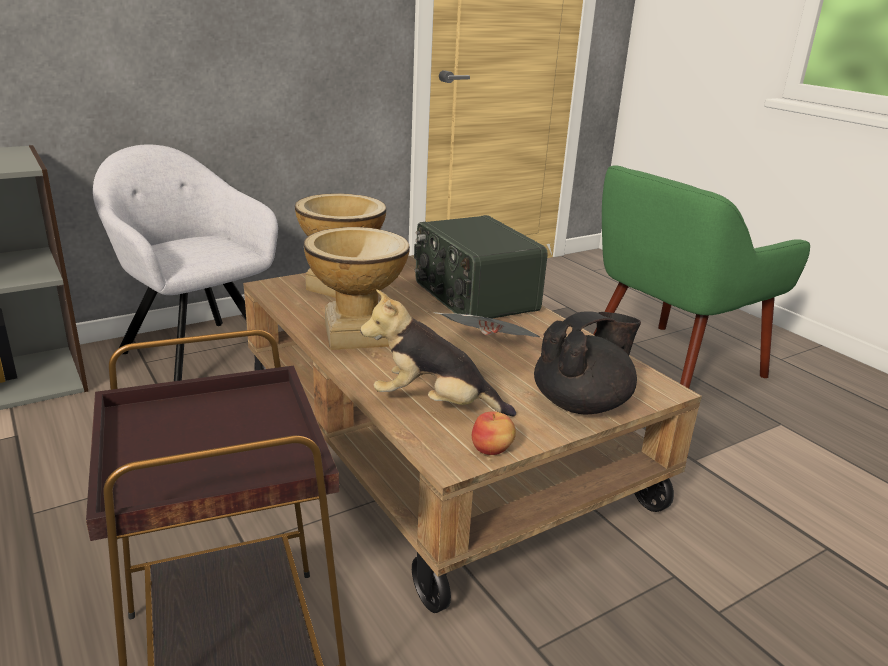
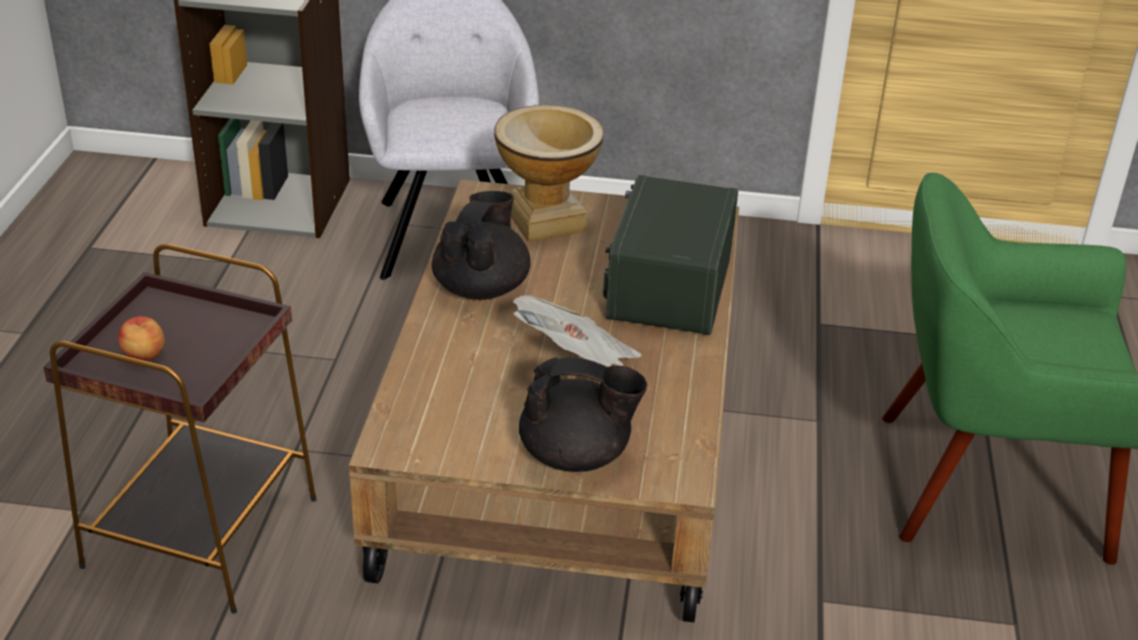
camera: 40 degrees right, 10 degrees up
vase [304,227,410,350] -> black teapot [432,191,531,300]
plush toy [360,289,516,417] -> none
apple [472,411,516,455] -> apple moved to [118,316,165,360]

